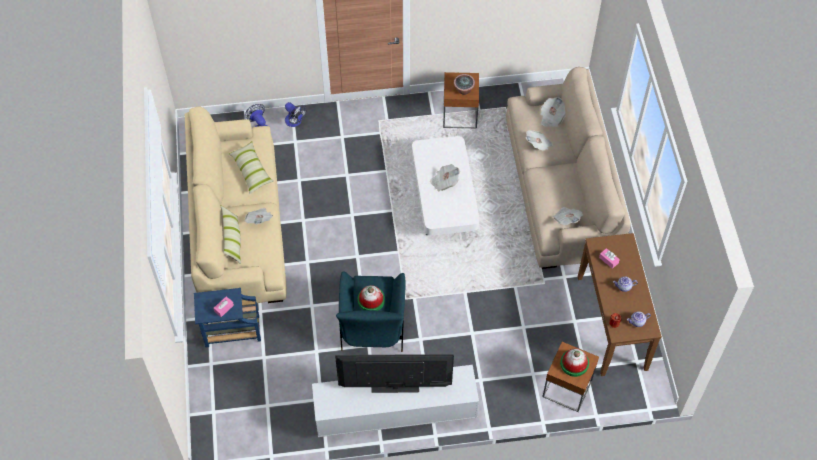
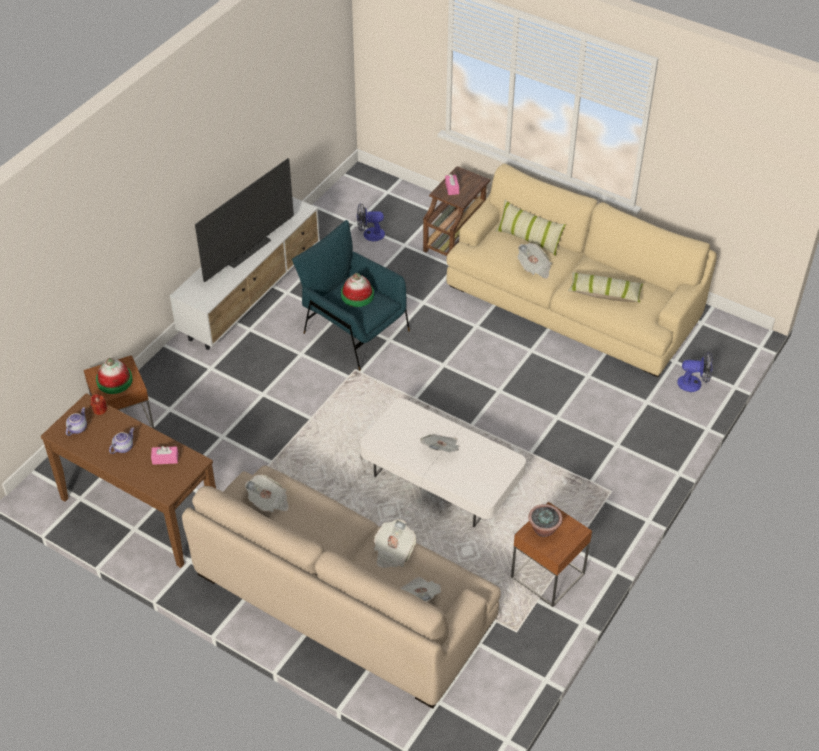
camera: 130 degrees right, 10 degrees down
blue side table [194,288,261,347] -> brown side table [423,166,490,256]
fan [285,102,307,127] -> fan moved to [357,203,385,241]

